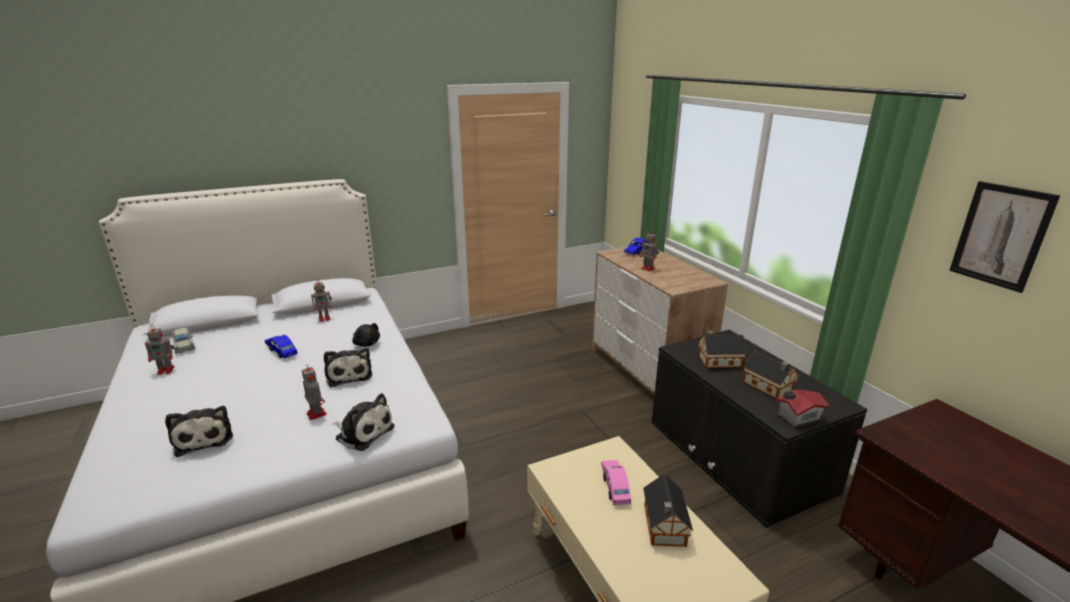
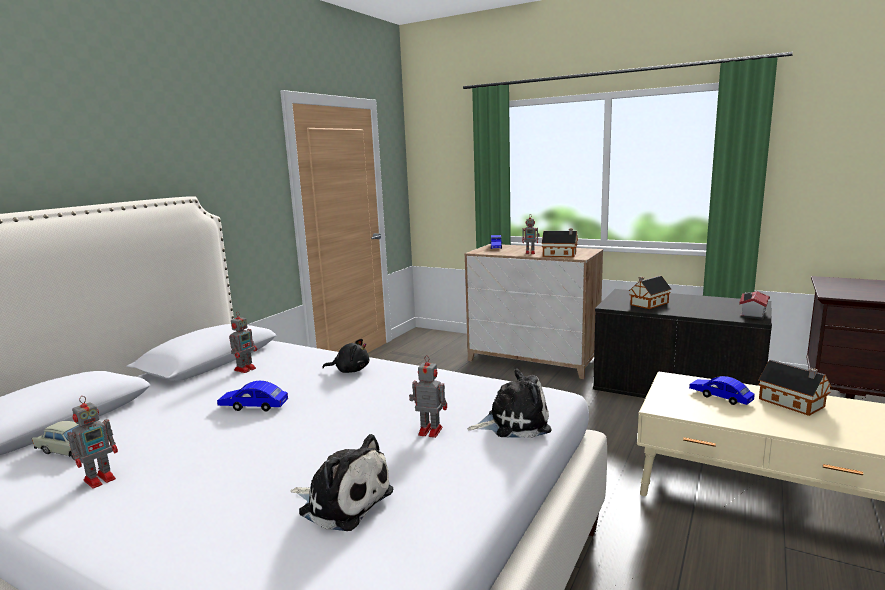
camera: 35 degrees left, 10 degrees down
plush toy [324,348,372,387] -> none
pink toy car [601,460,631,505] -> blue toy car [689,376,755,405]
toy house [743,350,799,399] -> toy house moved to [542,228,578,257]
picture [949,181,1060,293] -> none

